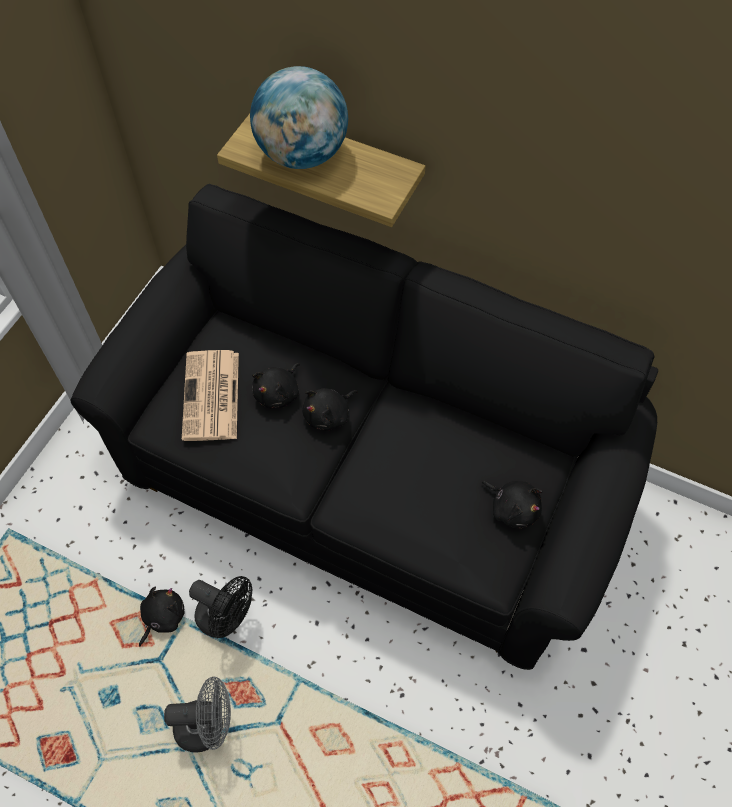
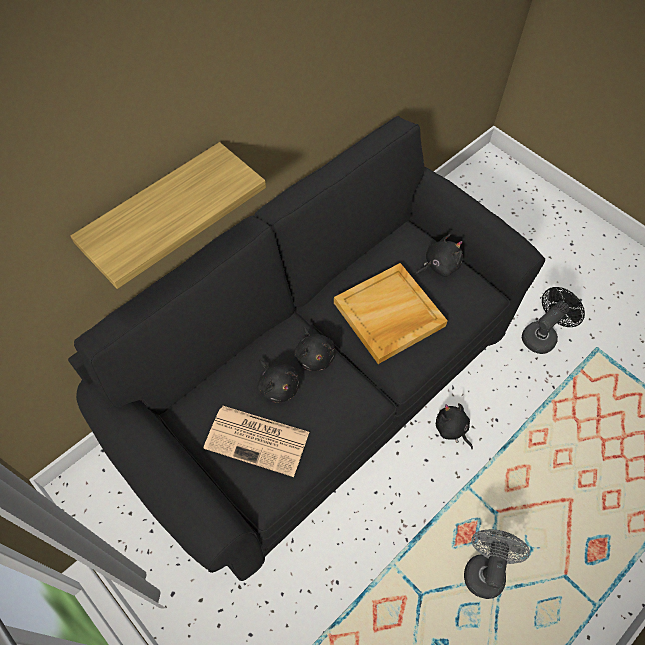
camera: 70 degrees left, 0 degrees up
black plush toy [139,586,184,646] -> black plush toy moved to [436,403,473,449]
black fan [189,576,252,638] -> black fan moved to [522,287,585,354]
globe [250,66,348,169] -> none
none -> beige tray [334,263,448,364]

